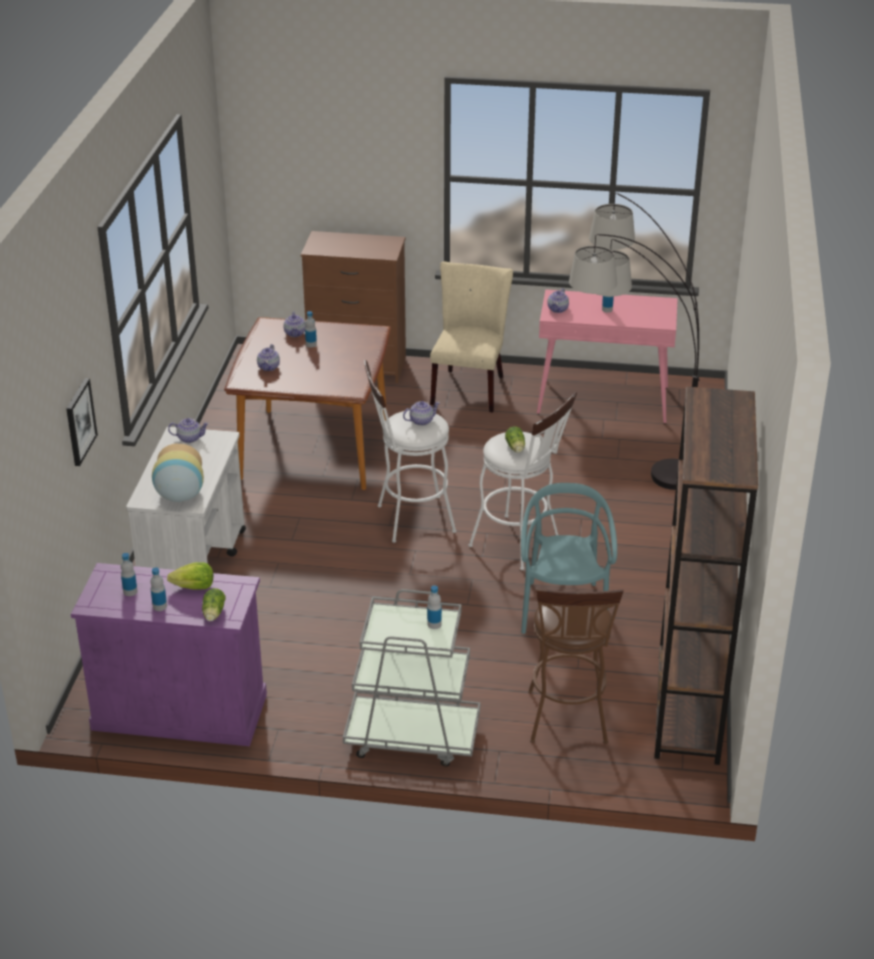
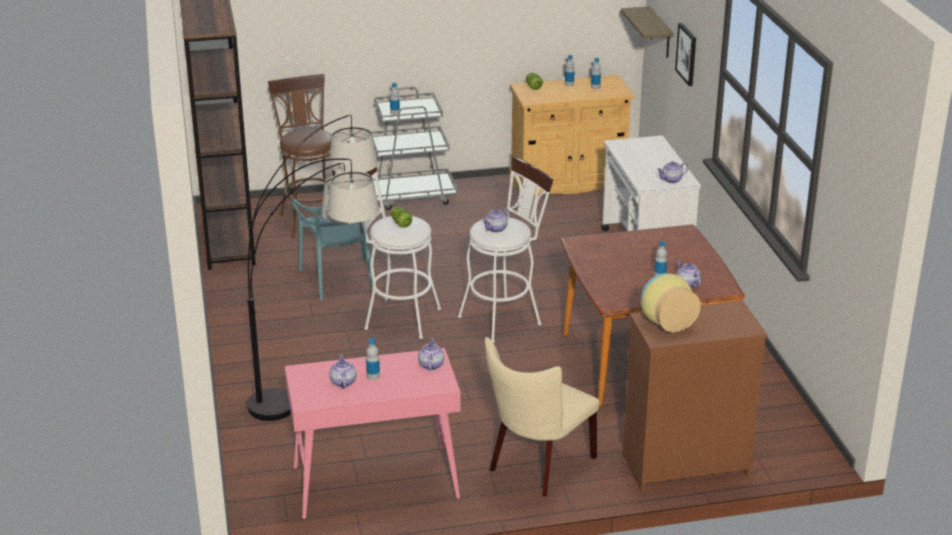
camera: 160 degrees right, 5 degrees down
purple cabinet [71,563,267,746] -> beige cabinet [510,75,635,196]
vase [152,444,204,502] -> vase moved to [641,273,701,332]
lettuce [167,562,214,590] -> none
teapot [257,344,280,371] -> teapot moved to [330,355,356,388]
beige chair [430,261,513,412] -> beige chair turned 45 degrees clockwise [485,337,600,496]
none -> shelf [621,6,674,58]

